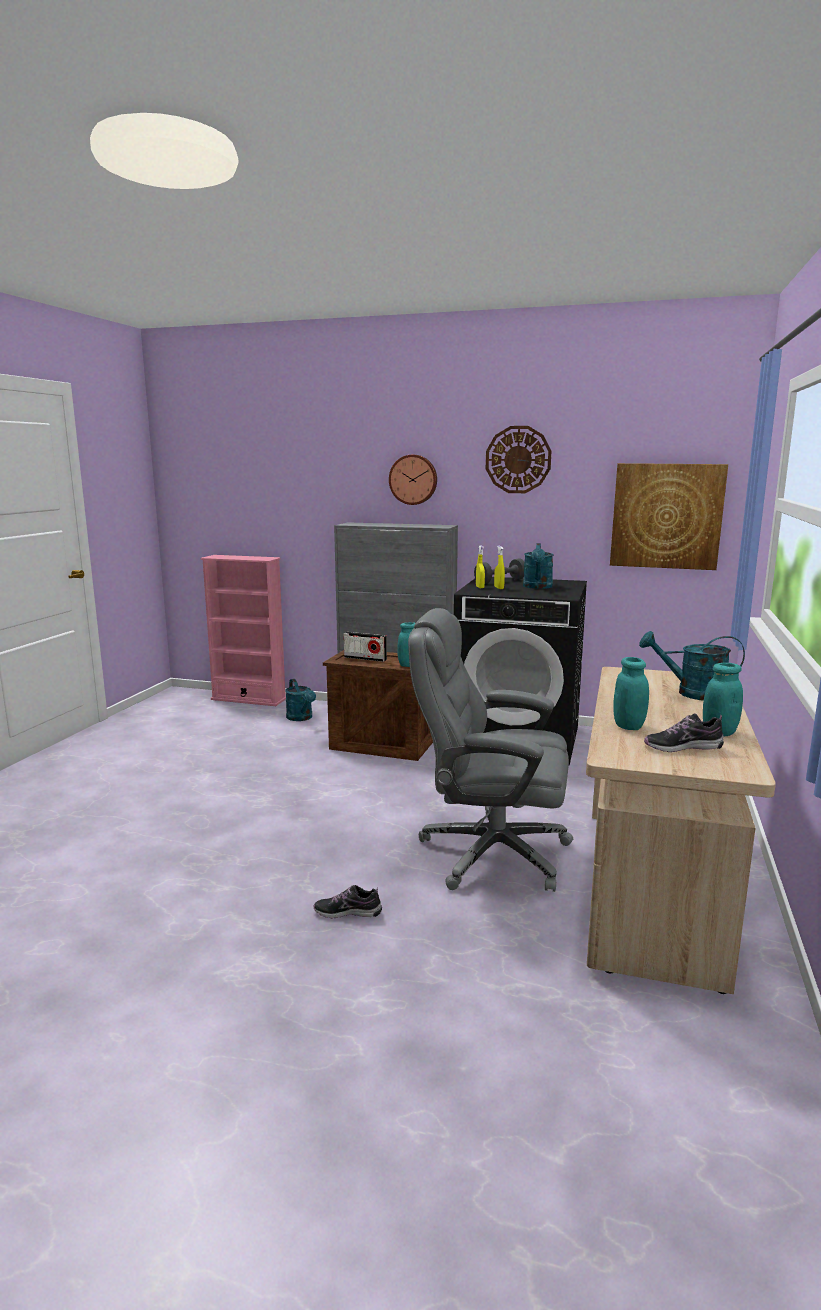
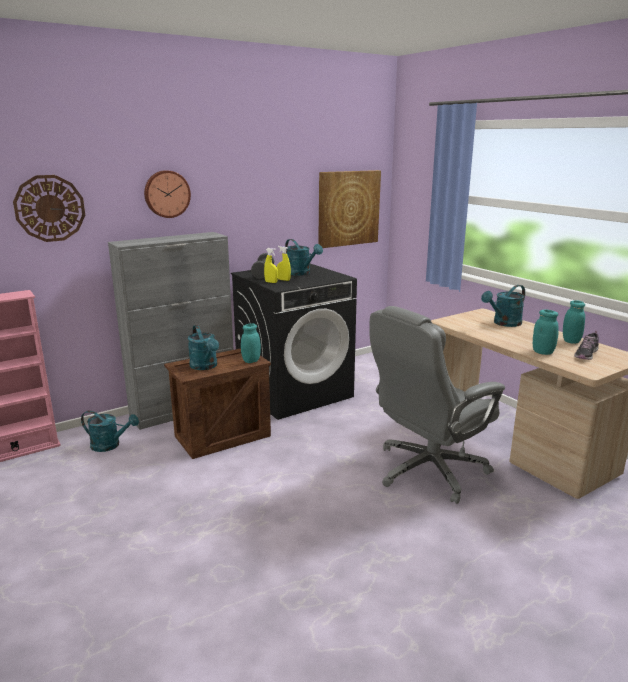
camera: 50 degrees left, 5 degrees up
shoe [314,885,382,918] -> none
radio [344,632,387,662] -> turquoise watering can [188,325,219,370]
wall clock [486,426,551,493] -> wall clock moved to [13,175,85,242]

